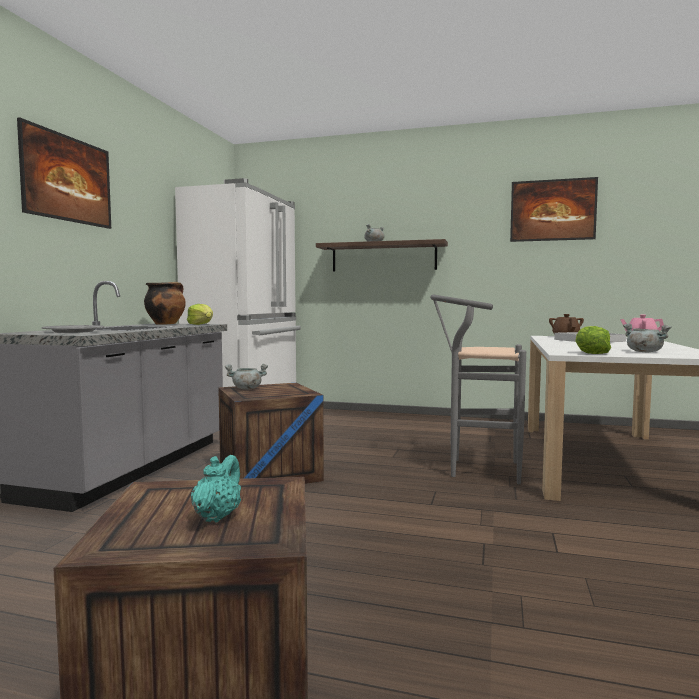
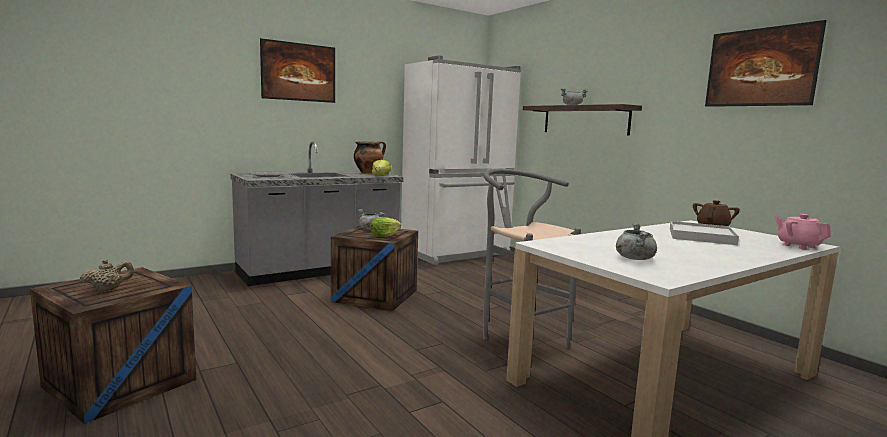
camera: 40 degrees right, 5 degrees up
turquoise teapot [191,455,241,523] -> beige teapot [80,259,134,292]
lettuce [575,326,611,354] -> lettuce moved to [370,217,401,237]

